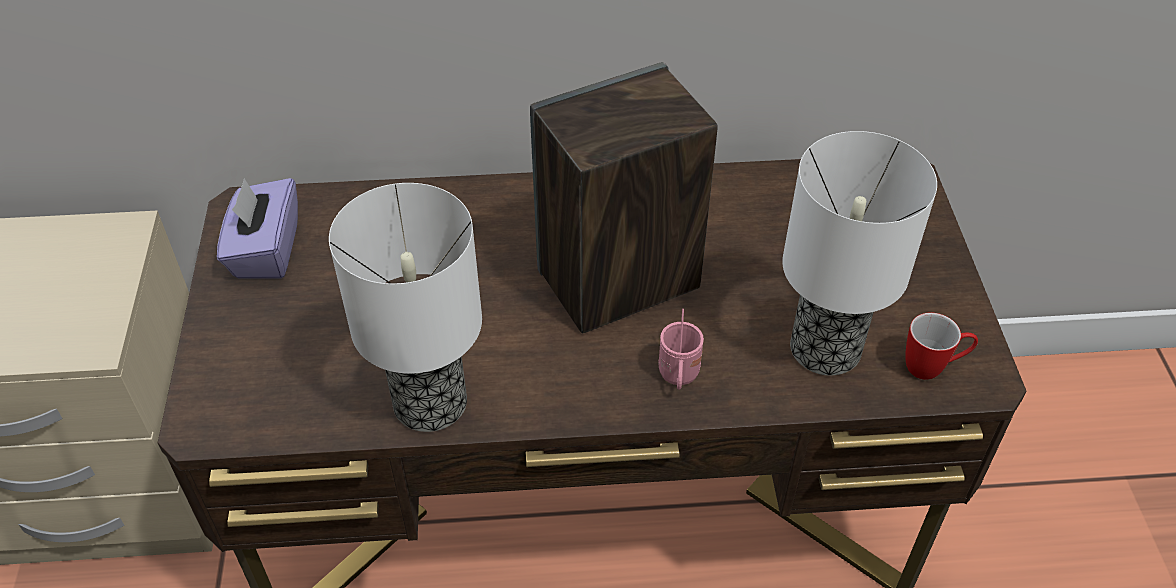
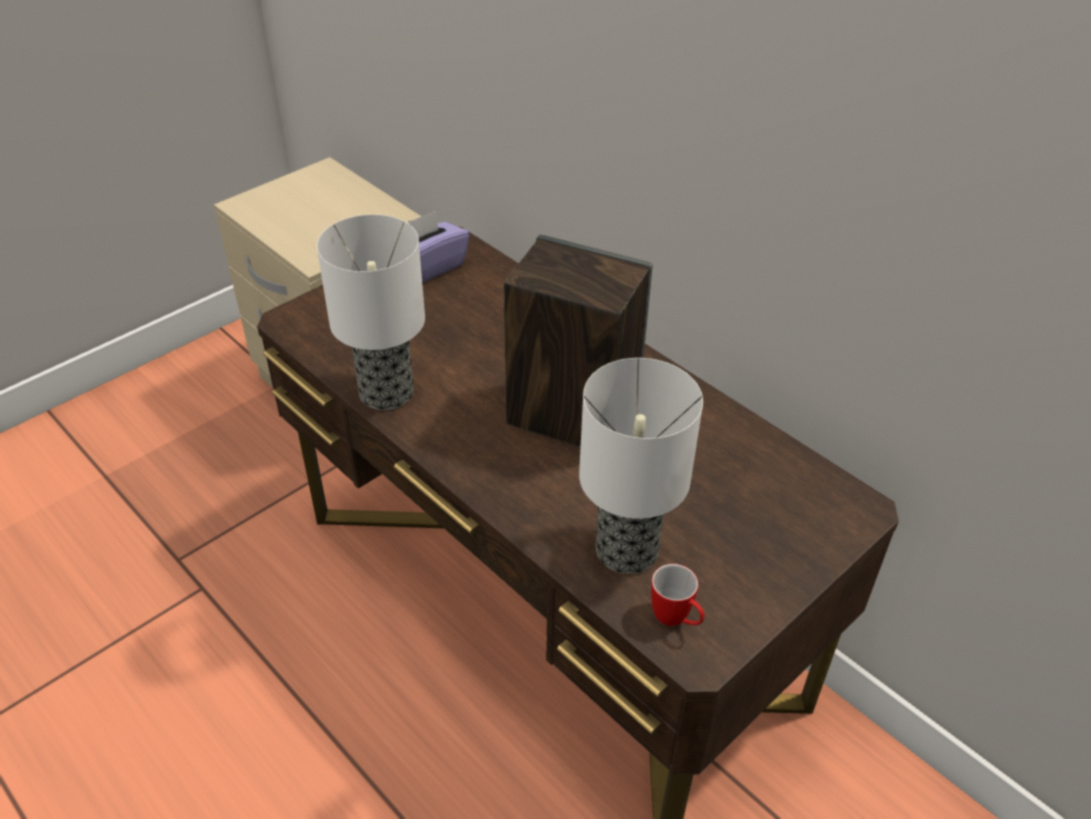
camera: 50 degrees right, 5 degrees down
pink mug [658,309,704,390] -> none

